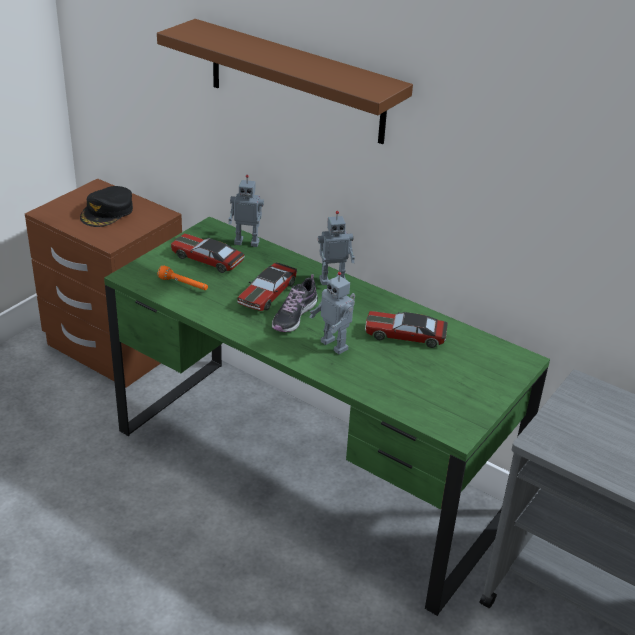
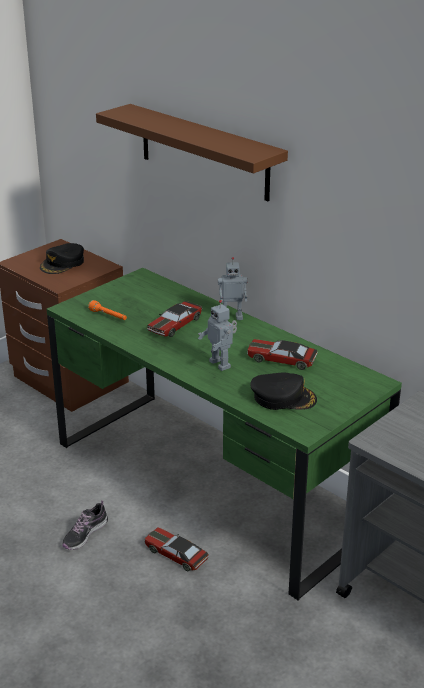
camera: 10 degrees right, 5 degrees down
toy car [171,234,245,273] -> toy car moved to [144,527,209,571]
toy robot [229,175,264,247] -> none
shoe [272,274,318,332] -> shoe moved to [62,500,108,550]
none -> black cap [250,373,317,410]

